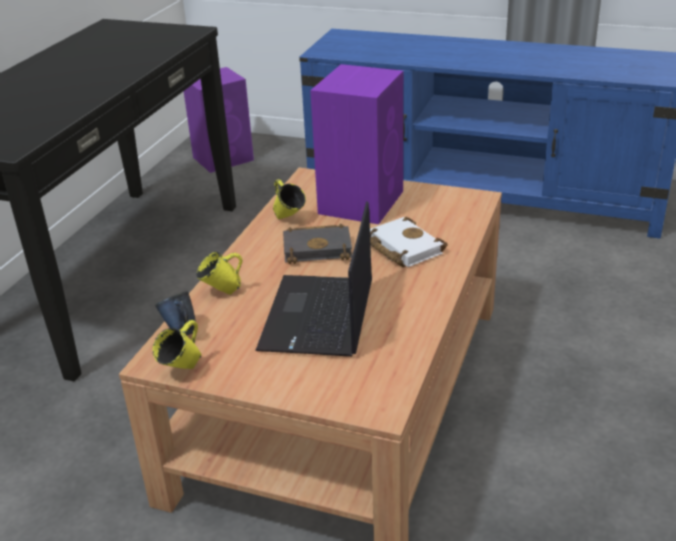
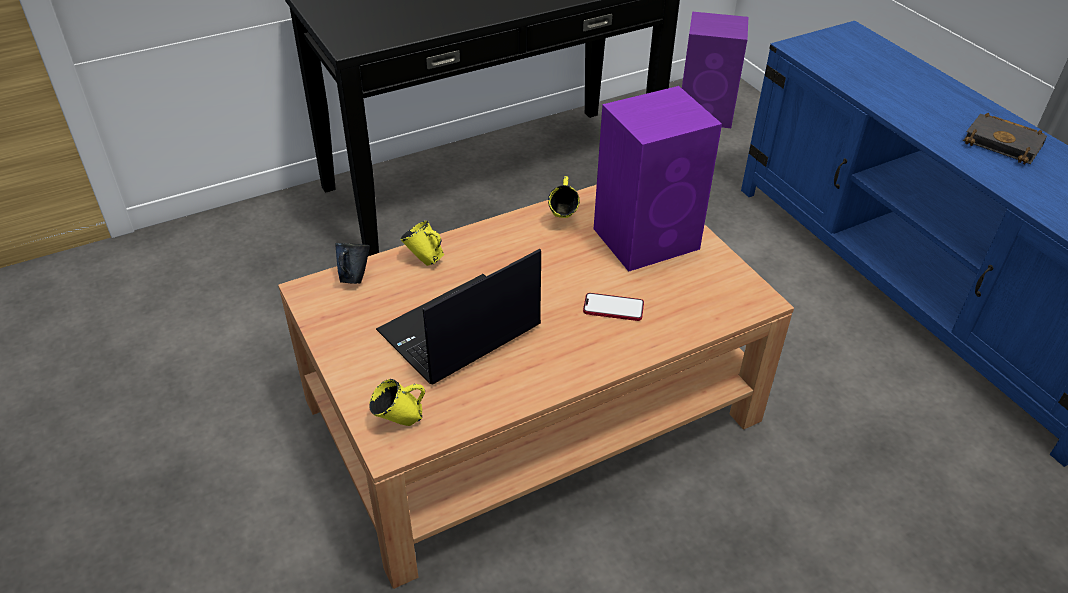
camera: 40 degrees right, 10 degrees up
yellow mug [153,320,202,369] -> yellow mug moved to [369,379,425,426]
black book [283,224,352,264] -> black book moved to [963,113,1047,164]
white book [370,217,448,267] -> phone [583,293,644,321]

